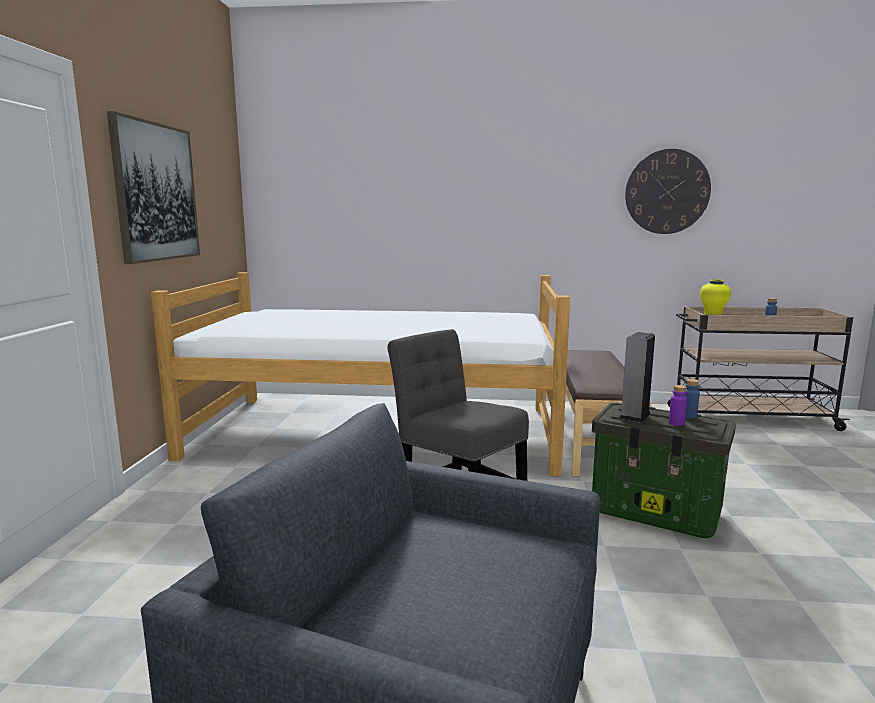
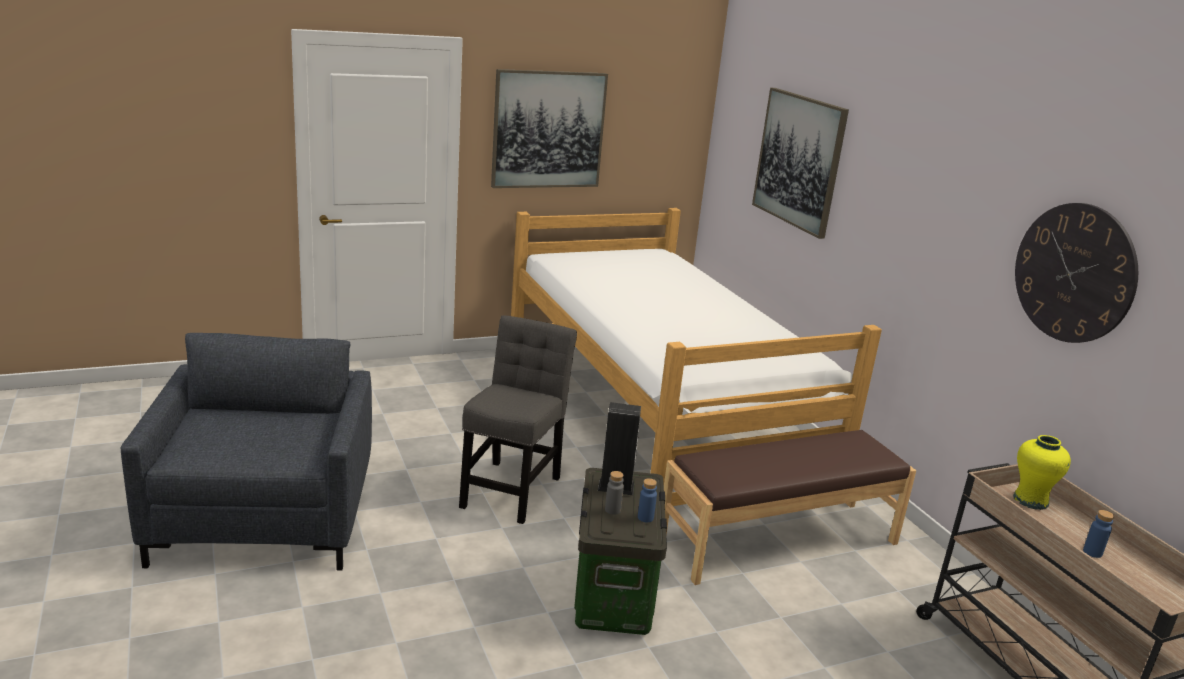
camera: 60 degrees right, 10 degrees up
purple bottle [669,385,687,426] -> grey bottle [605,471,624,515]
none -> picture [752,88,849,239]

